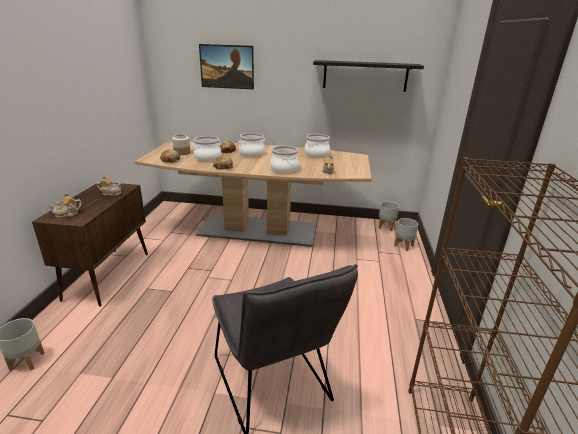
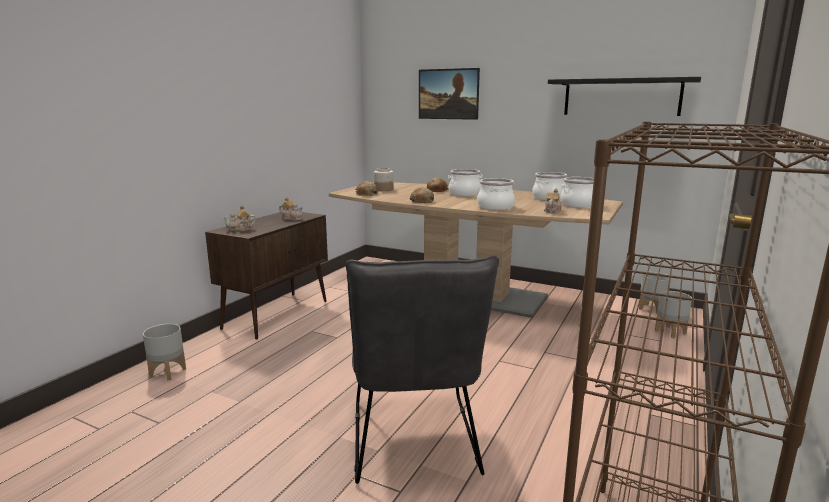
camera: 20 degrees right, 10 degrees down
cooking pot [192,136,222,162] -> cooking pot moved to [560,177,594,208]

